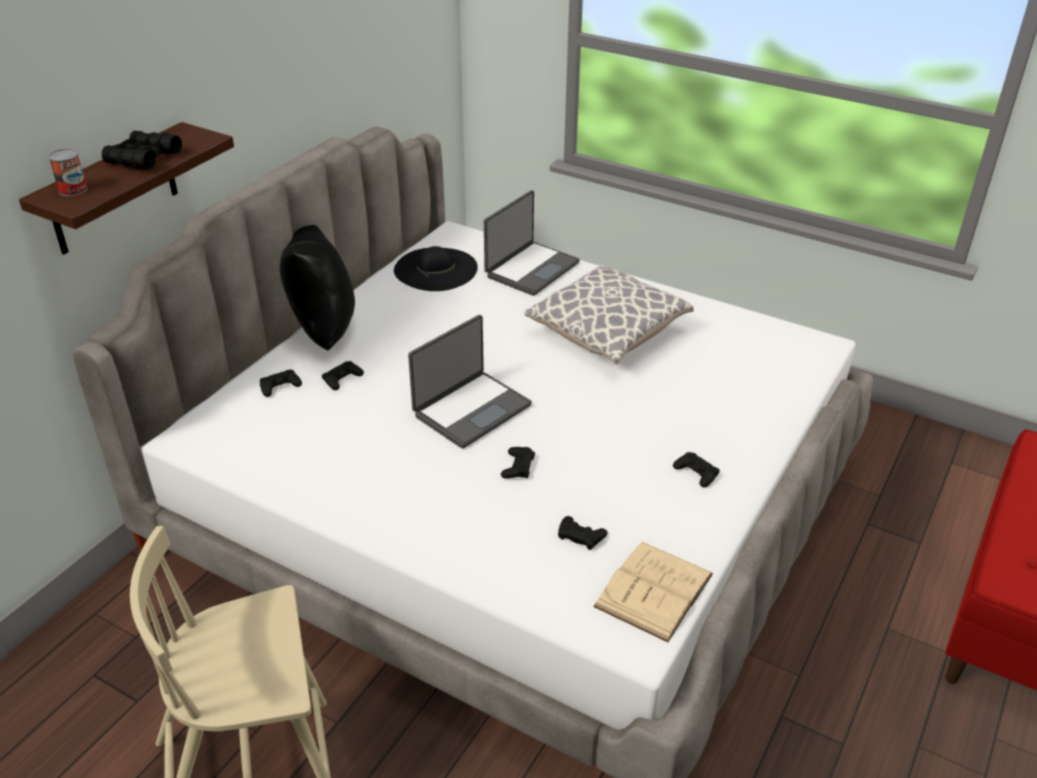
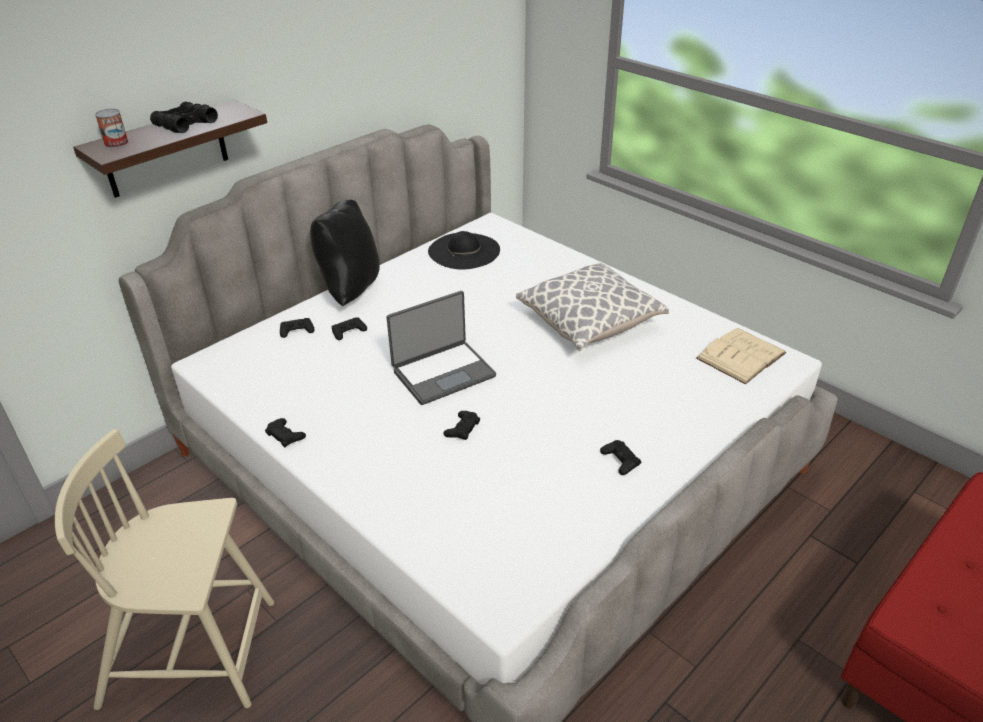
camera: 15 degrees right, 0 degrees up
laptop [484,190,580,296] -> none
black game controller [558,516,608,550] -> black game controller moved to [265,418,306,447]
beige book [593,542,713,642] -> beige book moved to [696,328,787,384]

